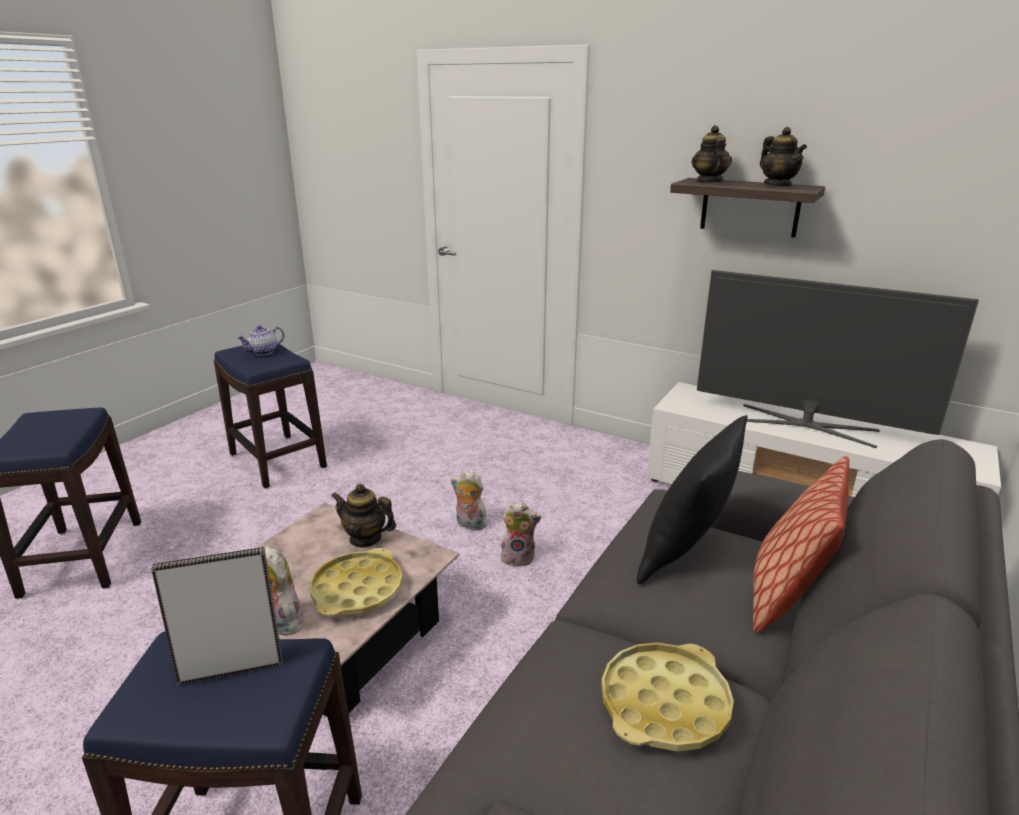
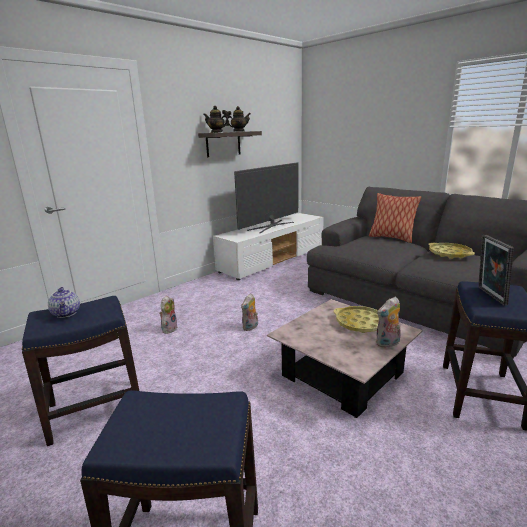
camera: 75 degrees left, 5 degrees down
teapot [331,484,396,548] -> none
plush toy [499,502,542,567] -> plush toy moved to [160,296,178,334]
black pillow [637,415,747,584] -> none

